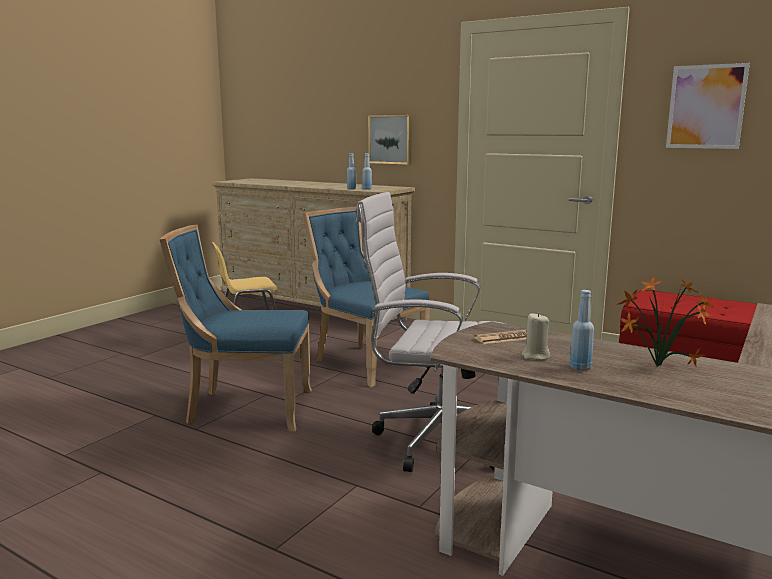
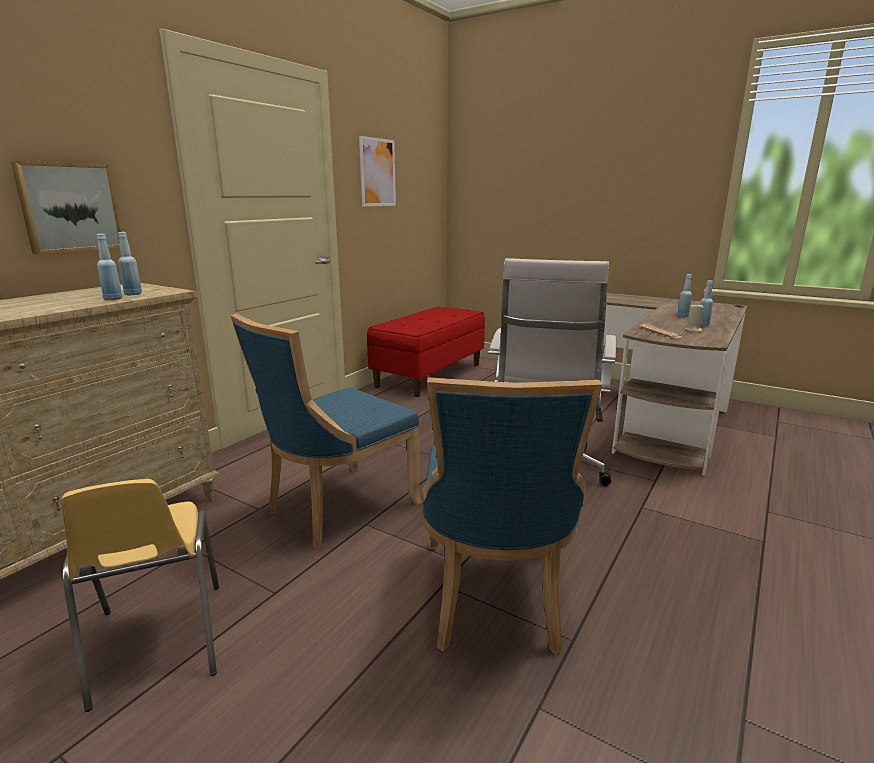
camera: 90 degrees left, 5 degrees up
potted plant [618,275,715,367] -> blue bottle [677,274,692,317]

